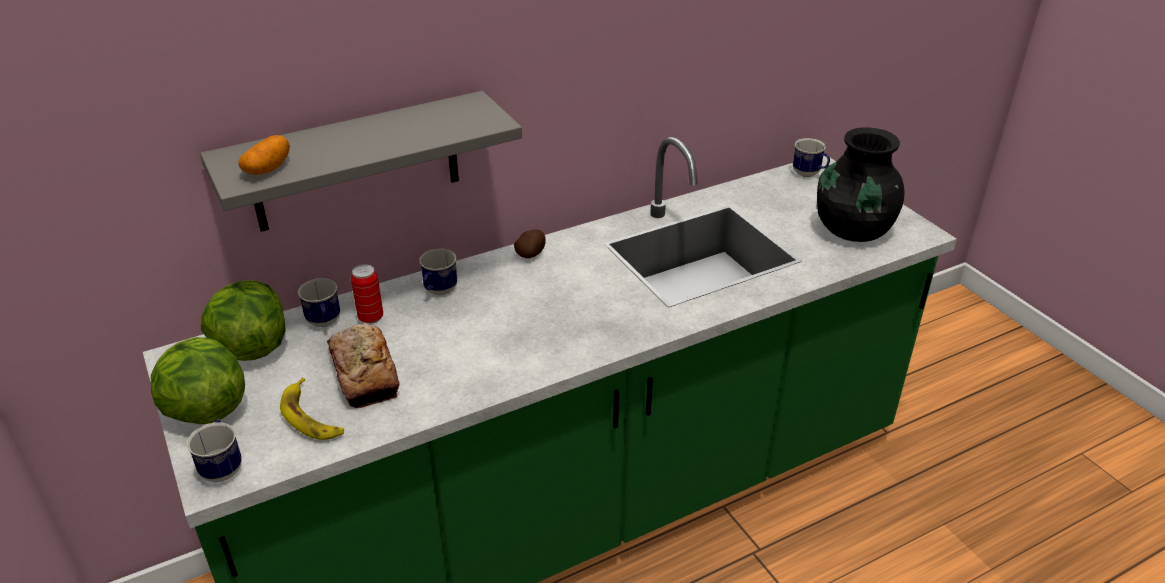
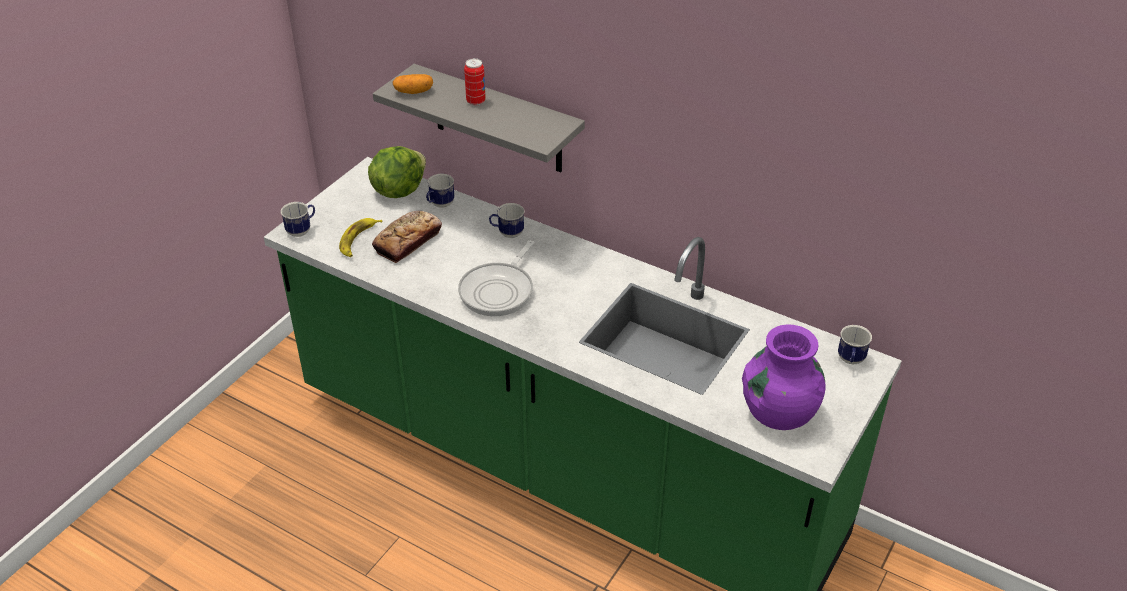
camera: 60 degrees right, 5 degrees up
lettuce [151,337,245,424] -> none
can [351,264,383,324] -> can moved to [464,58,486,106]
potato [514,229,546,258] -> none
black vase [817,127,905,242] -> purple vase [742,325,825,430]
none -> frying pan [458,241,534,316]

